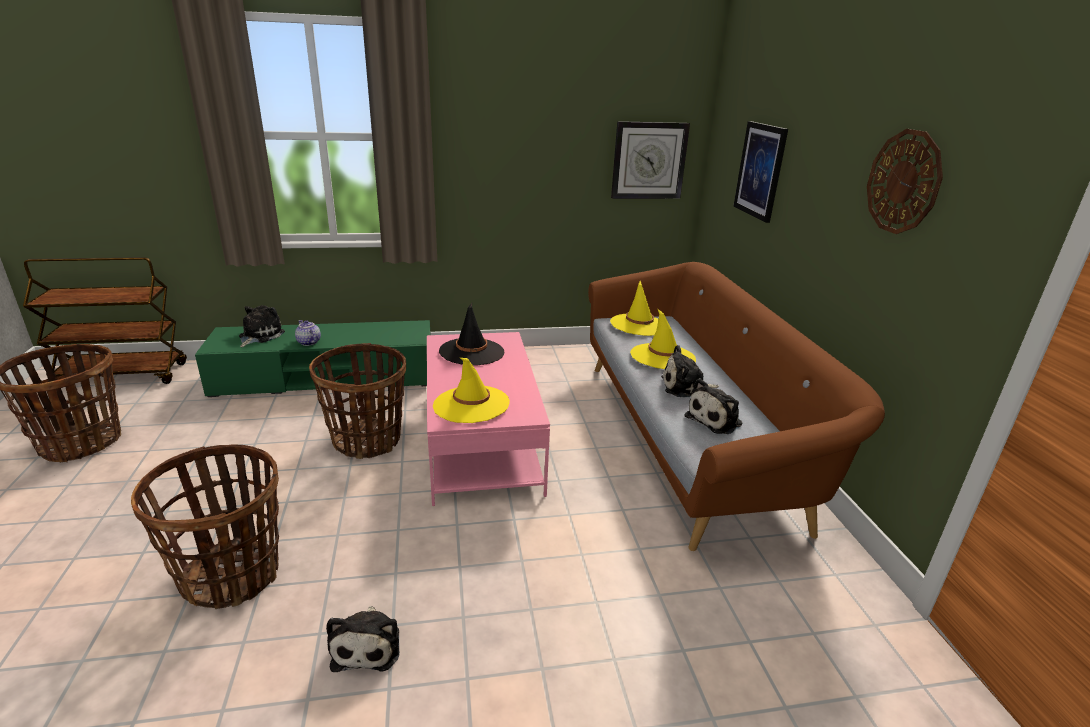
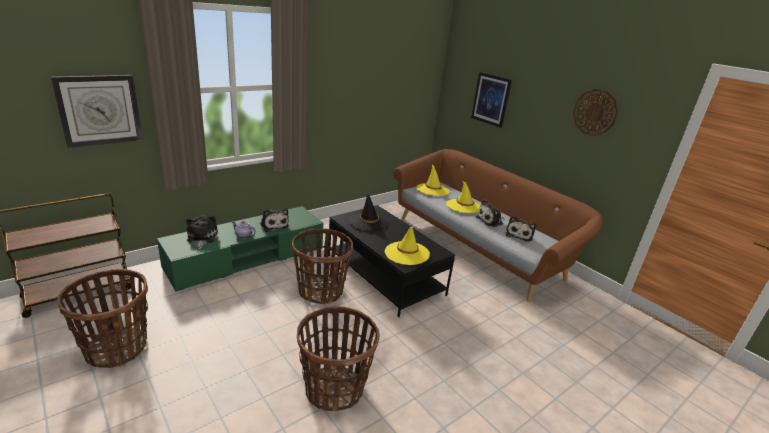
camera: 30 degrees left, 0 degrees up
plush toy [326,606,400,672] -> plush toy moved to [260,209,289,232]
pink coffee table [427,332,550,506] -> black coffee table [328,205,455,318]
wall clock [611,121,690,199] -> wall clock moved to [51,75,143,148]

